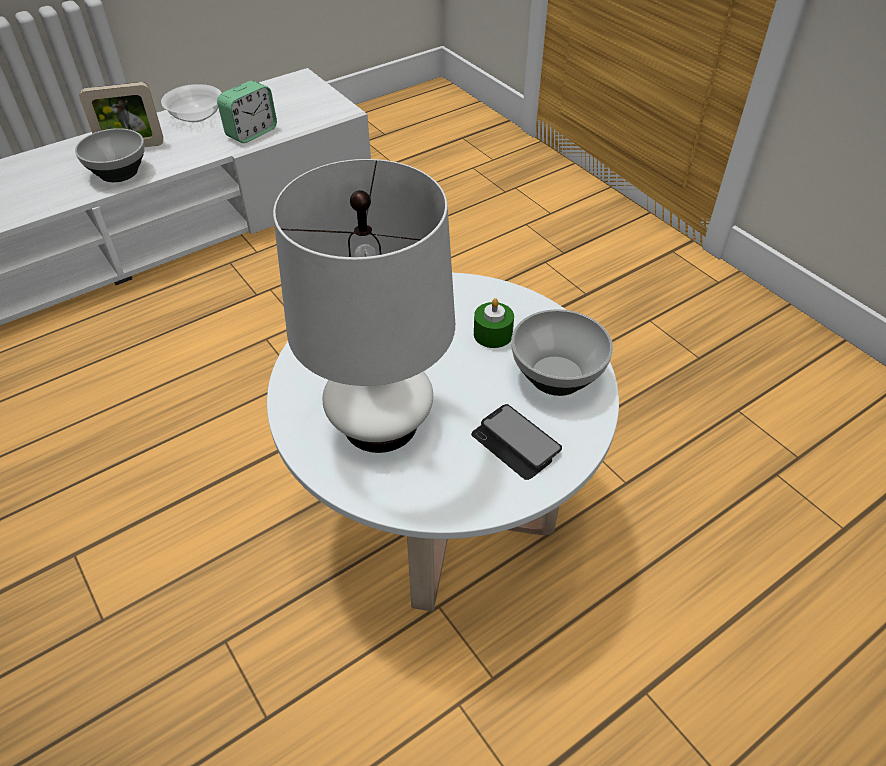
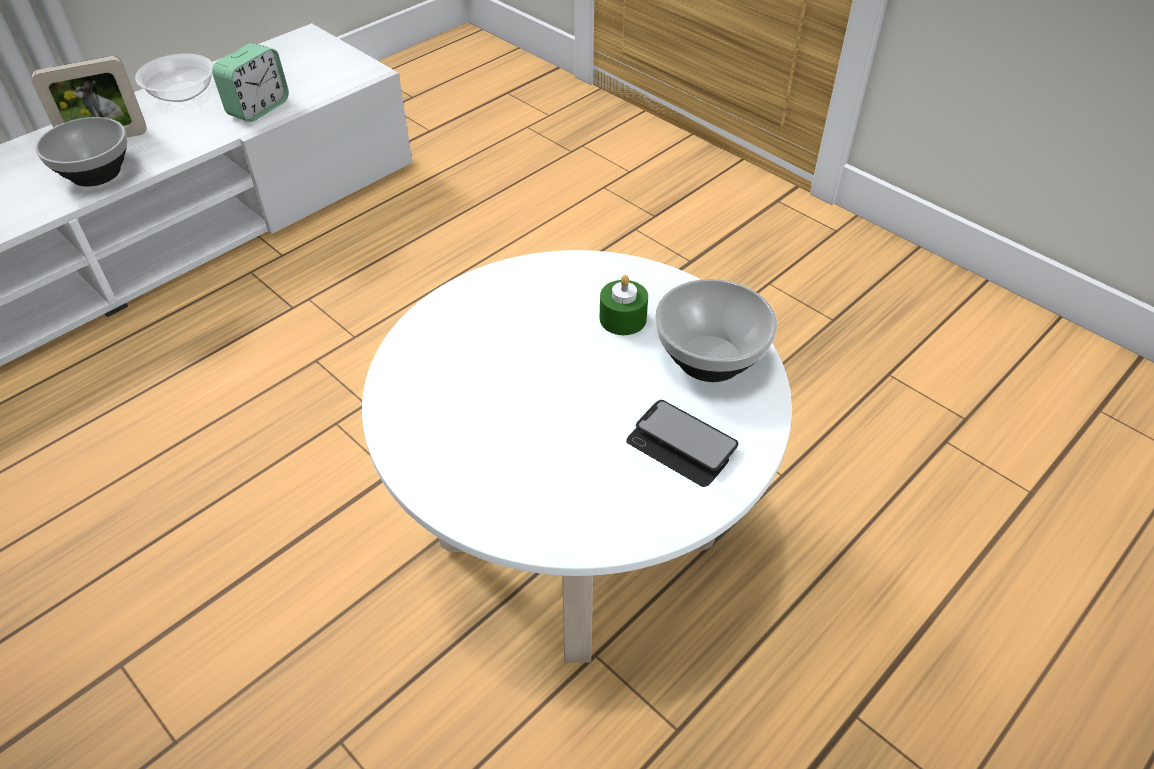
camera: 10 degrees left, 0 degrees up
white table lamp [273,159,455,453] -> none

